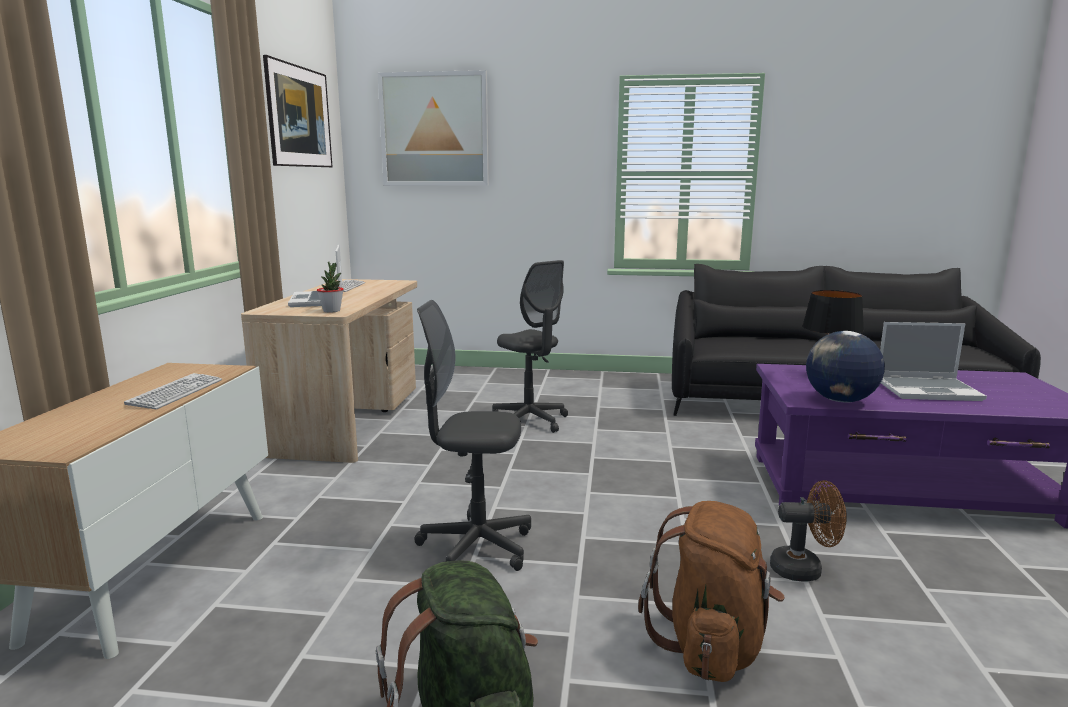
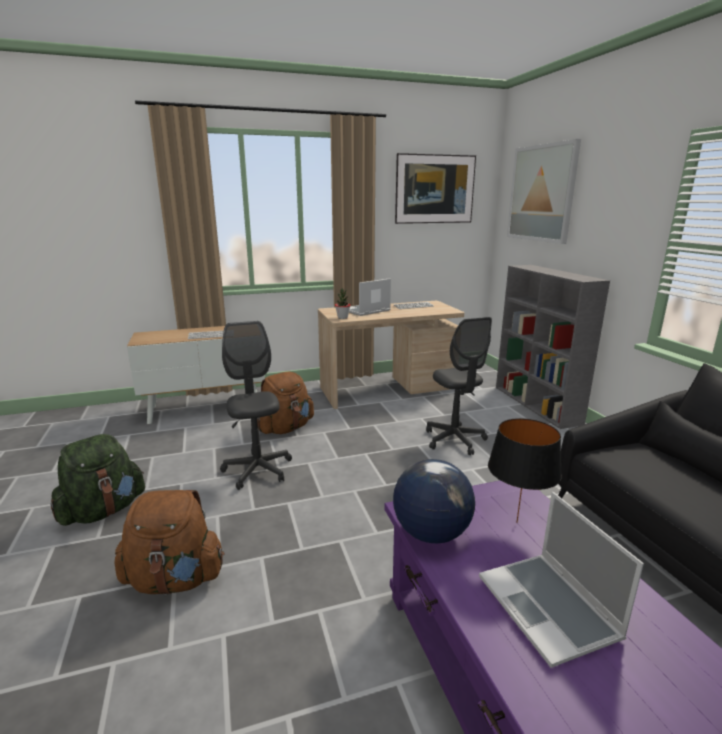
camera: 65 degrees right, 5 degrees up
grey office chair [492,260,568,433] -> grey office chair turned 45 degrees counterclockwise [426,317,492,455]
brown fan [770,480,847,581] -> none
none -> brown backpack [257,372,314,434]
none -> grey bookcase [496,265,610,429]

